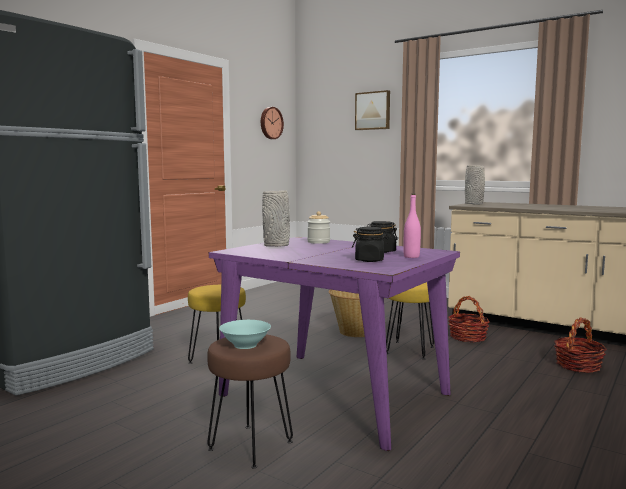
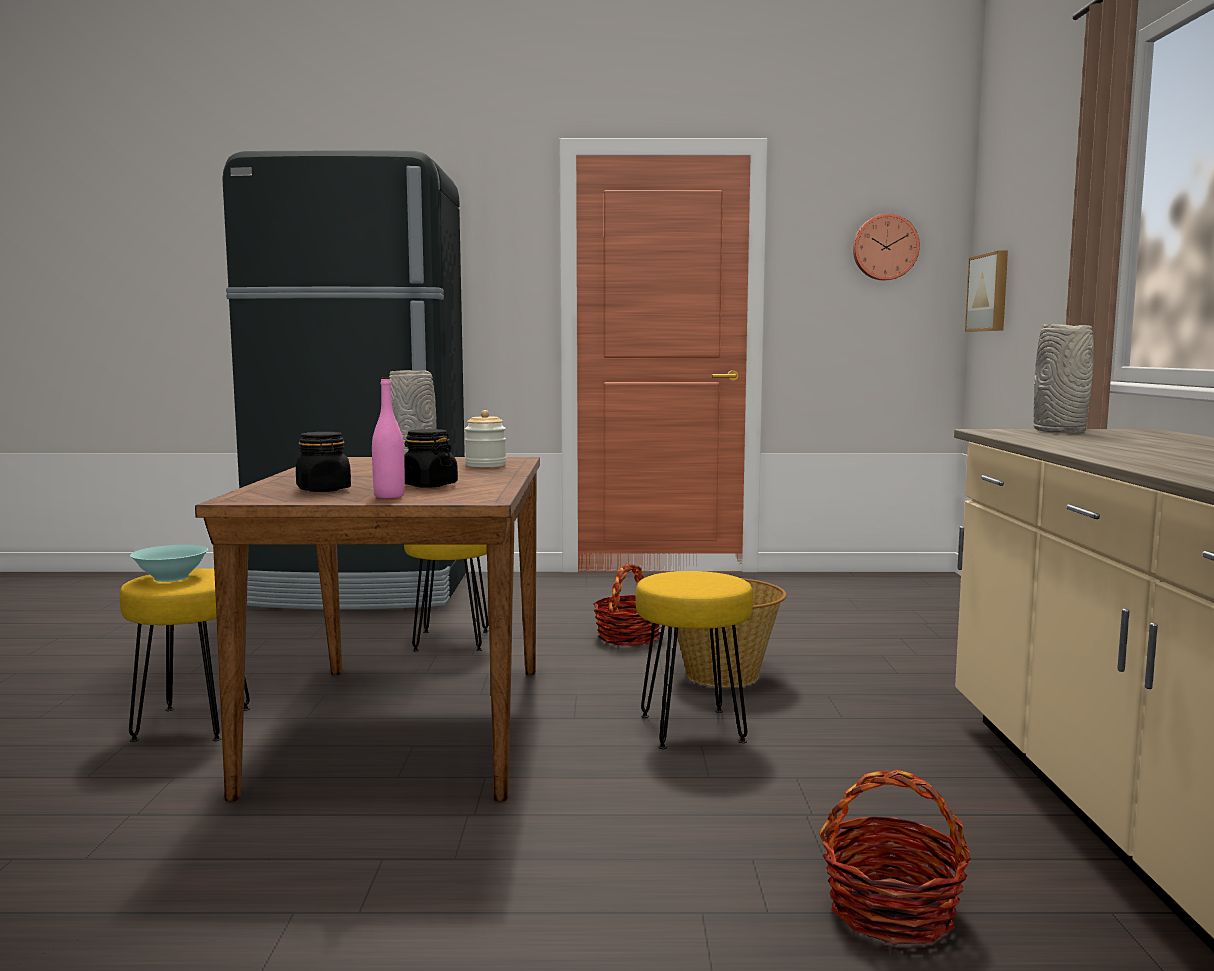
camera: 55 degrees right, 0 degrees up
brown stool [207,335,293,469] -> yellow stool [120,568,250,742]
purple dining table [209,237,460,451] -> brown dining table [195,457,540,802]
picture [355,90,390,130] -> picture moved to [965,251,1008,332]
basket [448,296,490,343] -> basket moved to [593,563,661,646]

